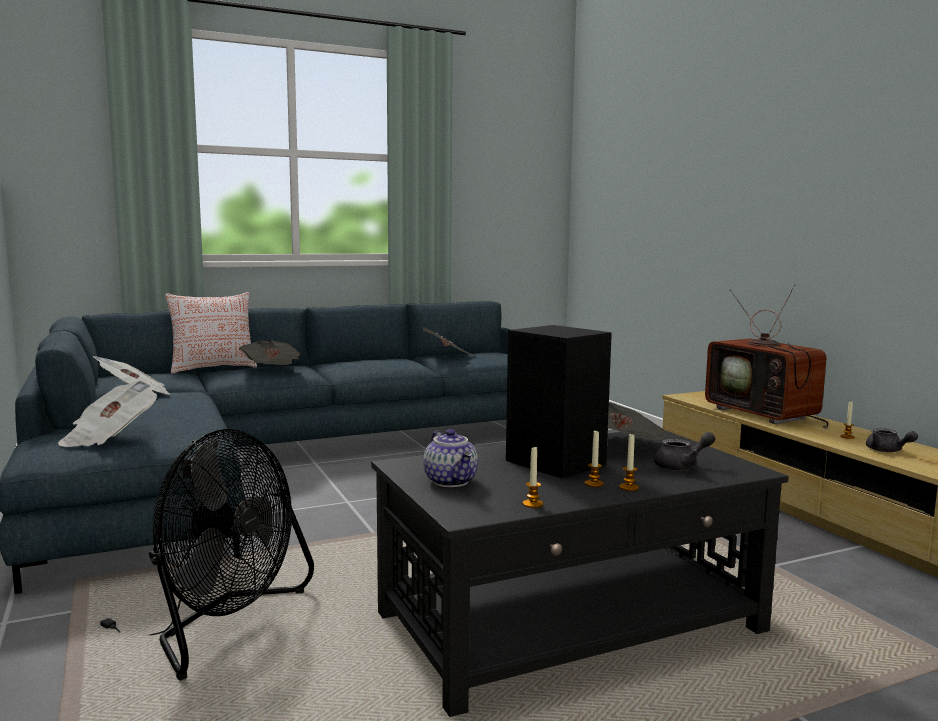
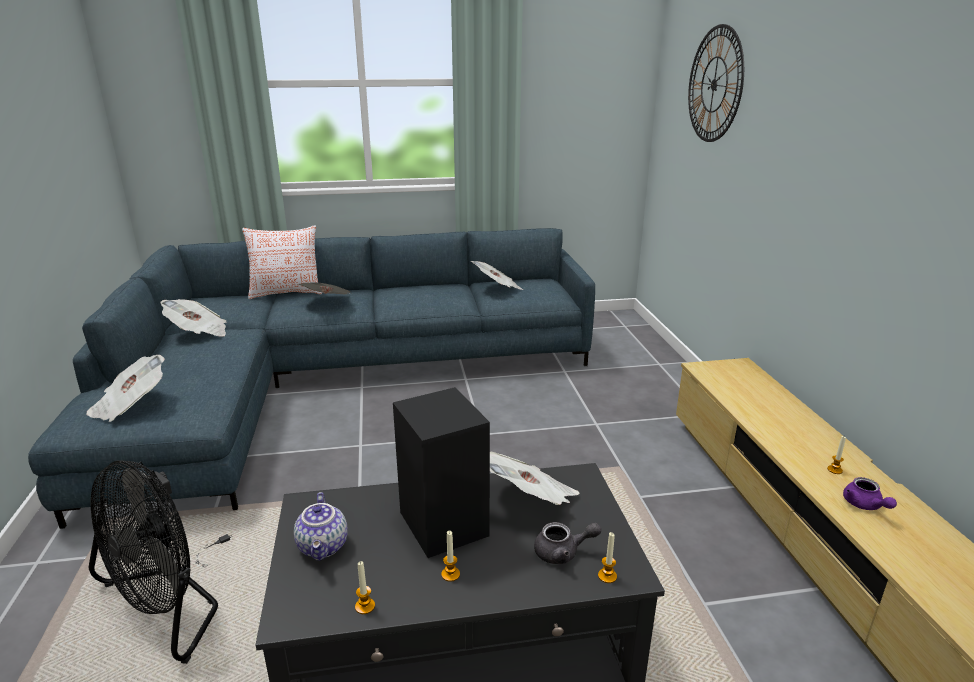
camera: 15 degrees right, 15 degrees up
black fan [100,429,314,681] -> black fan turned 90 degrees clockwise [89,460,232,664]
candle [619,434,639,491] -> candle moved to [598,532,617,583]
television [705,284,829,429] -> none
grey teapot [866,428,918,452] -> purple teapot [843,477,897,510]
none -> wall clock [688,24,744,142]

